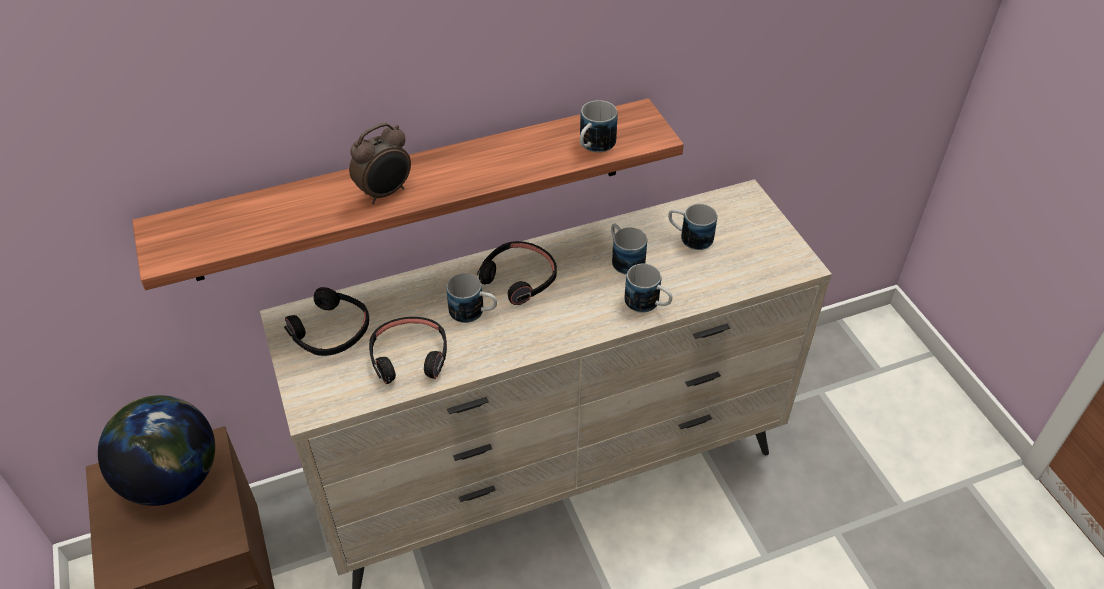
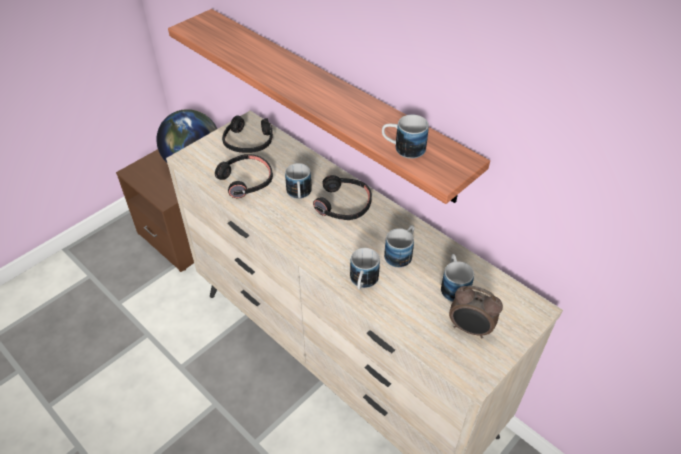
camera: 65 degrees right, 0 degrees up
alarm clock [349,123,411,204] -> alarm clock moved to [449,285,503,338]

